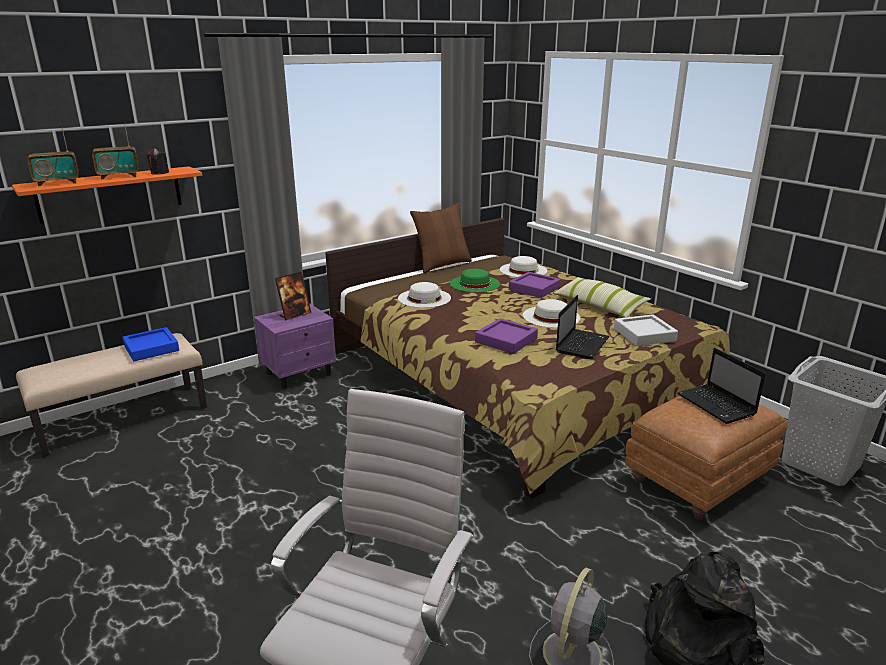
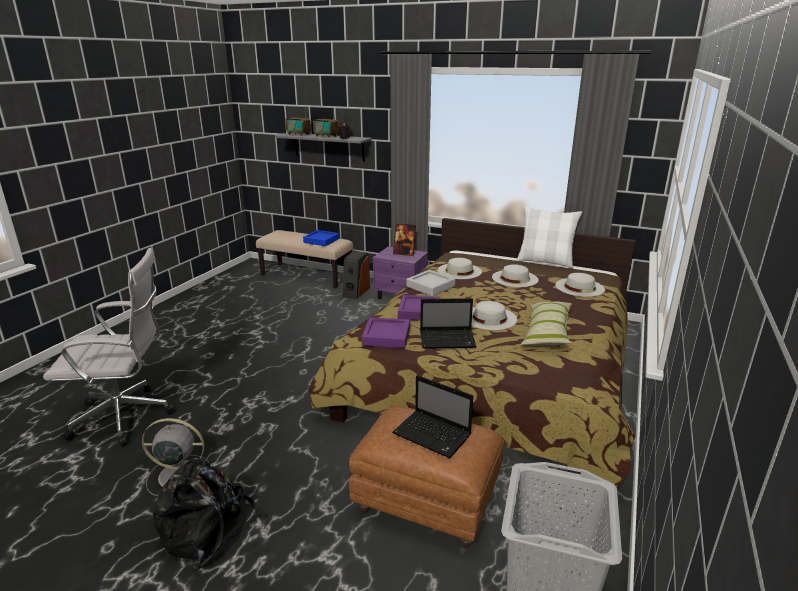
camera: 60 degrees right, 0 degrees up
orange shelf [12,166,202,224] -> grey shelf [275,133,372,161]
brown pillow [410,203,472,273] -> white pillow [516,206,582,269]
green hat [450,269,500,292] -> white hat [492,264,539,287]
purple tray [509,272,561,298] -> purple tray moved to [362,317,410,348]
grey tray [614,314,678,346] -> grey tray moved to [406,270,455,296]
laptop [677,348,766,424] -> laptop turned 90 degrees counterclockwise [392,375,473,458]
none -> speaker [342,251,370,299]

